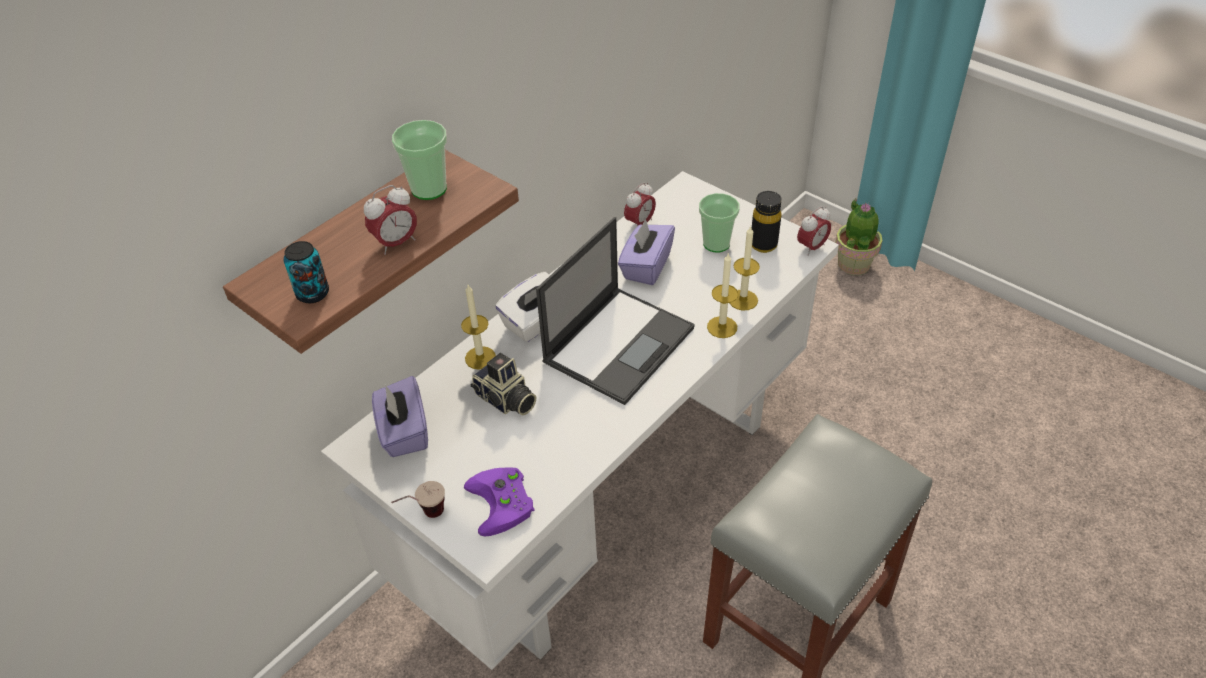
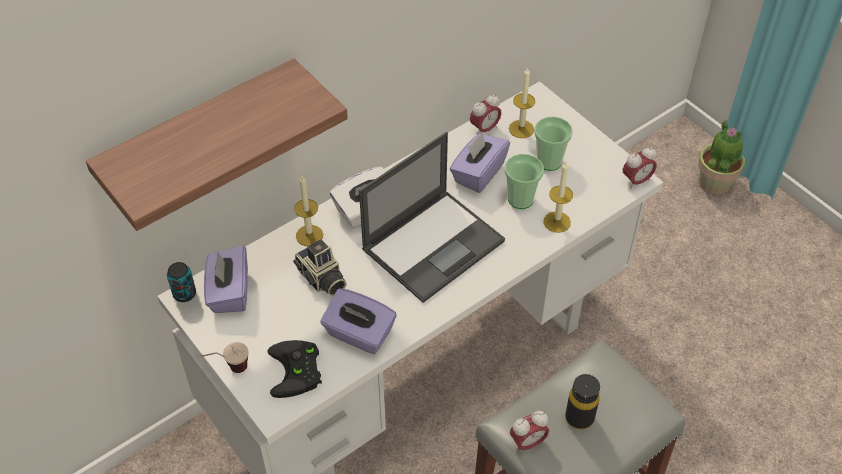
camera: 10 degrees right, 5 degrees up
can [284,241,329,303] -> can moved to [167,262,196,302]
alarm clock [364,185,417,254] -> alarm clock moved to [510,411,549,453]
cup [392,120,447,200] -> cup moved to [505,154,544,209]
purple game controller [464,468,535,537] -> black game controller [267,340,322,398]
candle [707,254,738,338] -> candle moved to [509,68,535,138]
black bottle [752,191,782,253] -> black bottle moved to [565,374,600,430]
none -> purple tissue box [320,288,396,354]

